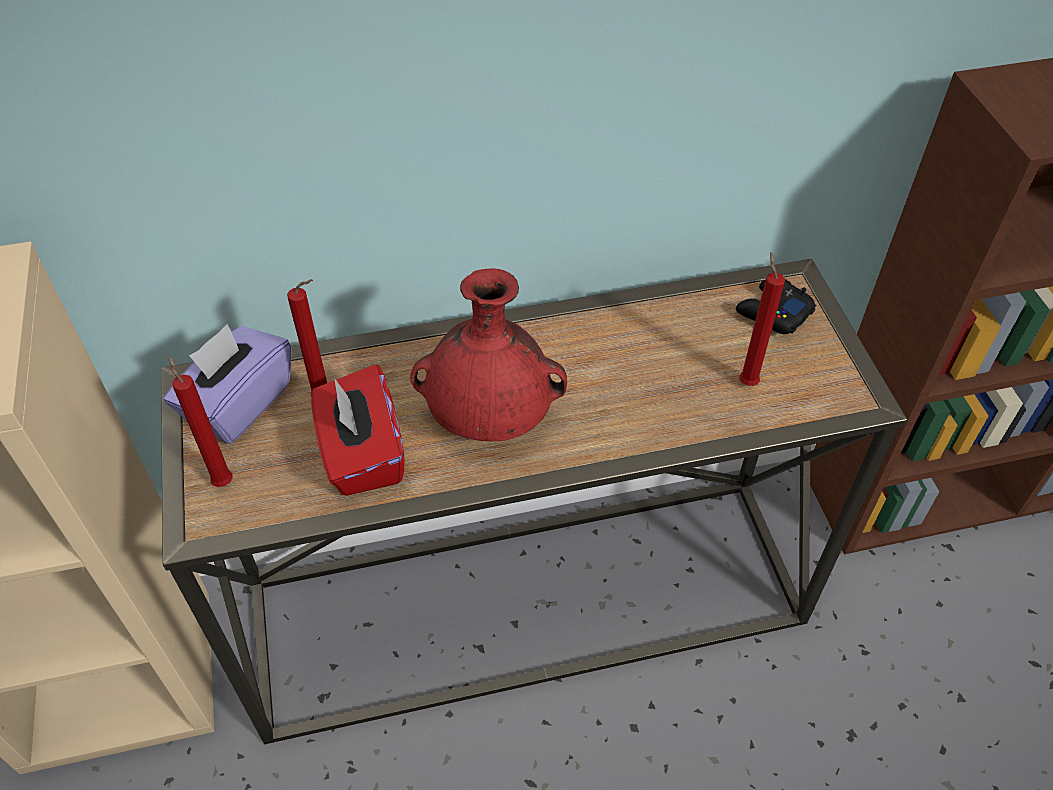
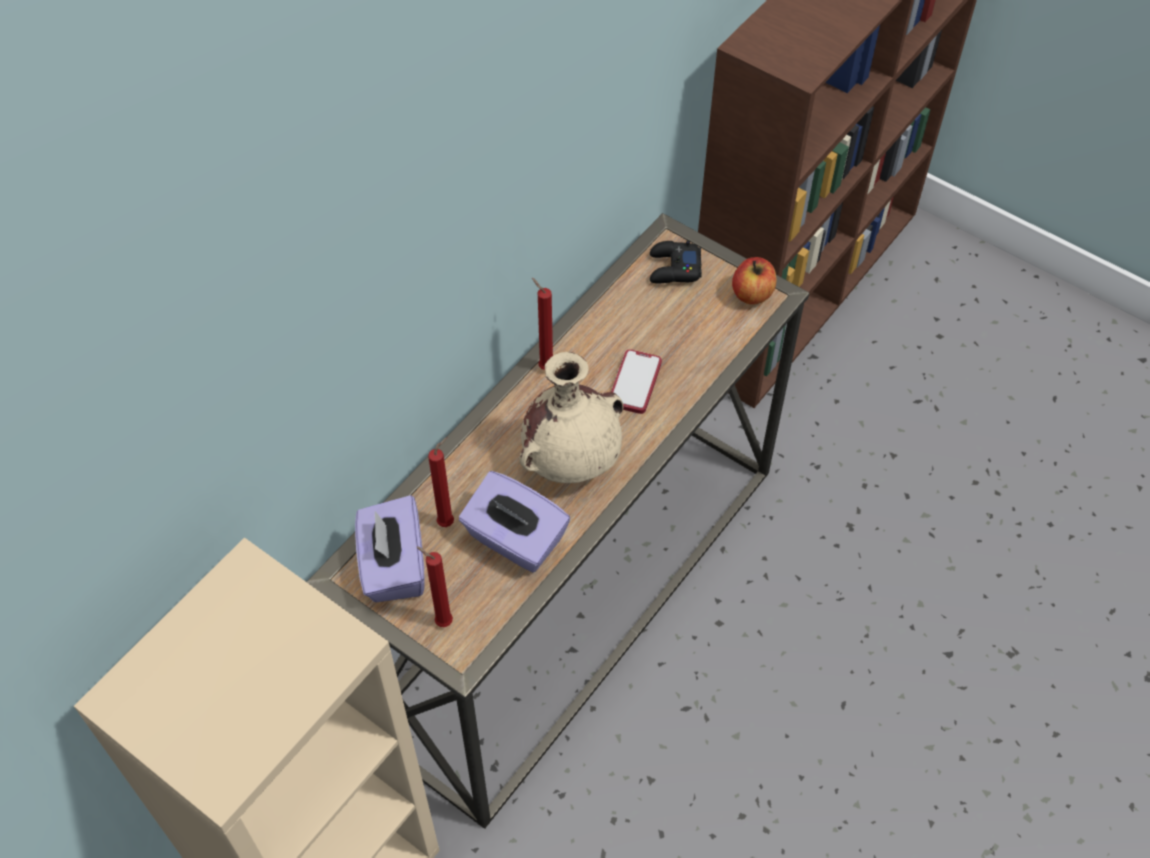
camera: 40 degrees left, 5 degrees up
red tissue box [311,364,405,496] -> purple tissue box [459,471,570,573]
red vase [410,268,567,441] -> beige vase [519,352,623,483]
red candle [739,252,785,386] -> red candle moved to [532,278,553,370]
none -> phone [611,349,662,414]
none -> apple [732,257,776,305]

